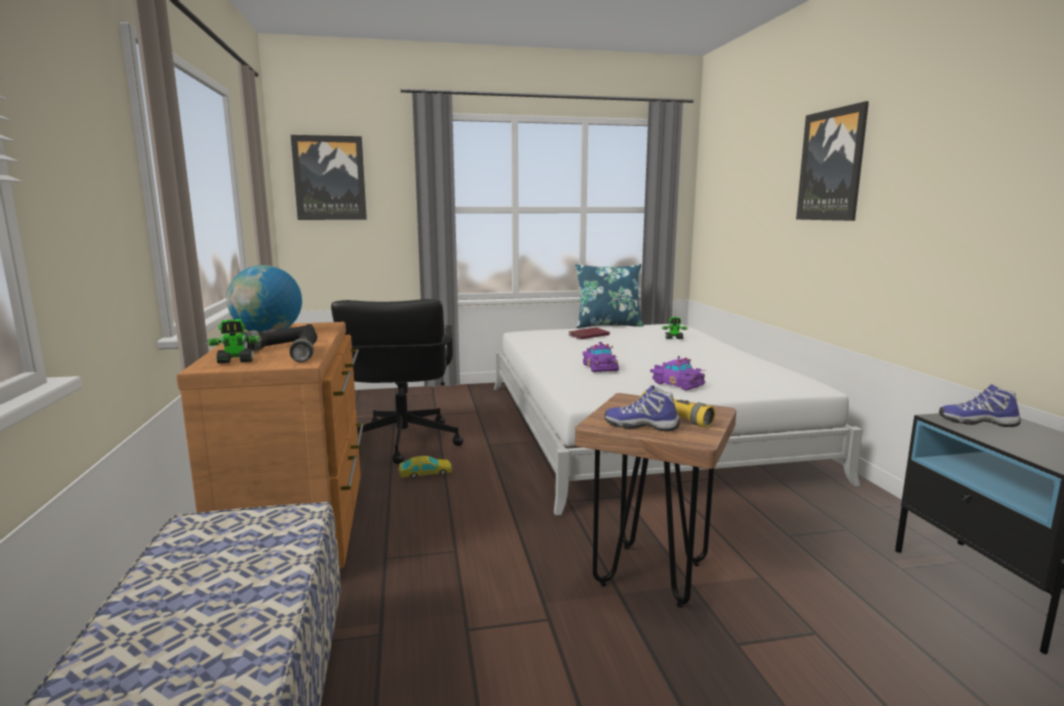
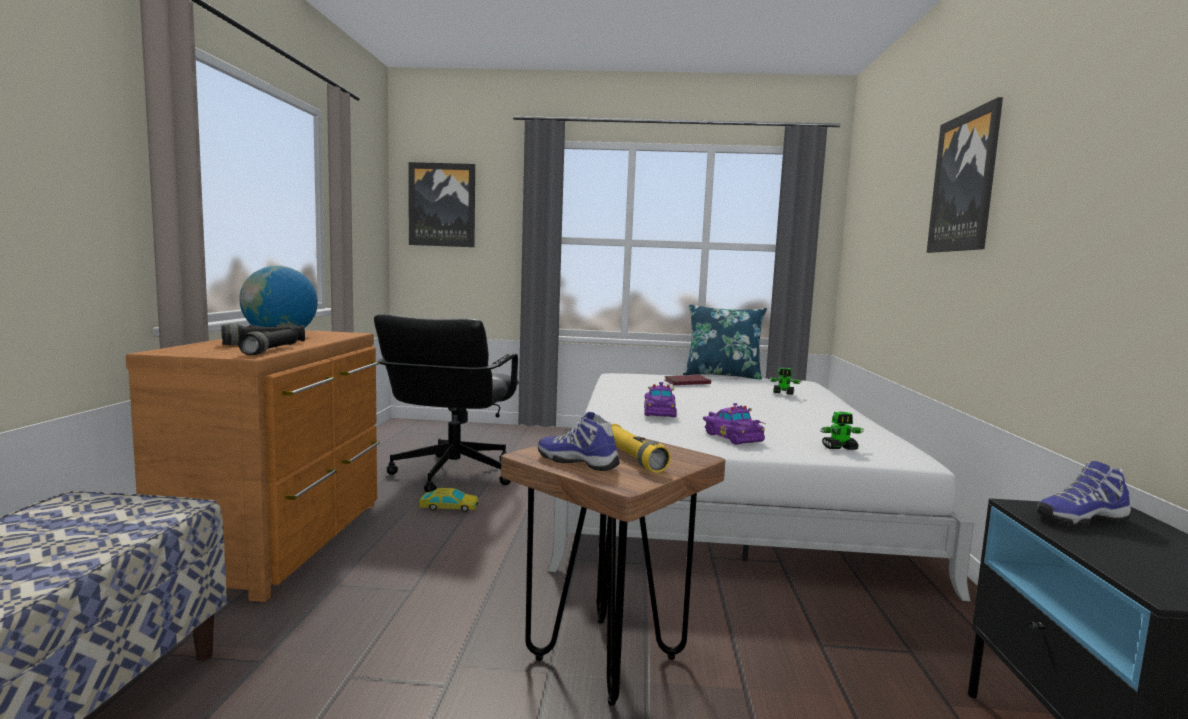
camera: 15 degrees right, 5 degrees down
toy robot [205,319,262,364] -> toy robot moved to [820,412,863,450]
shoe [939,384,1021,427] -> shoe turned 45 degrees counterclockwise [1037,461,1131,526]

